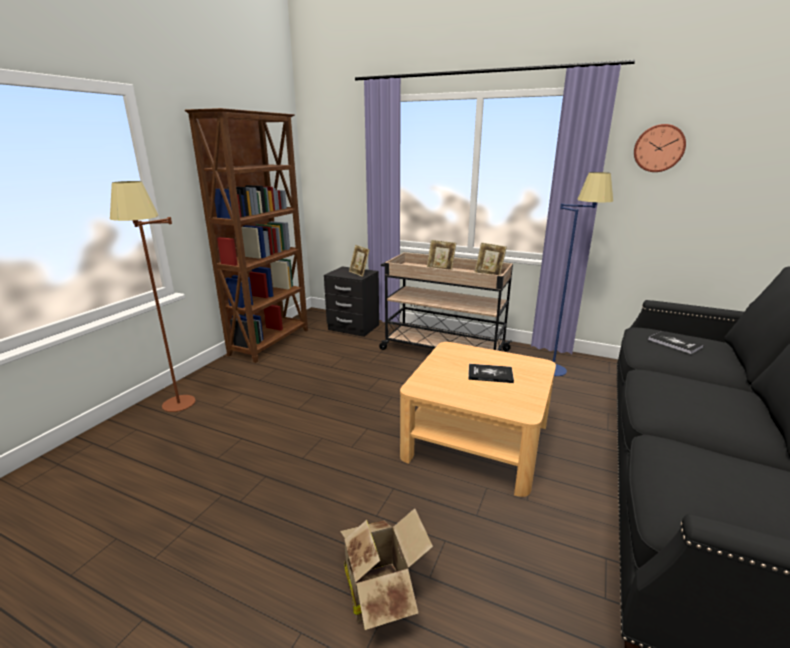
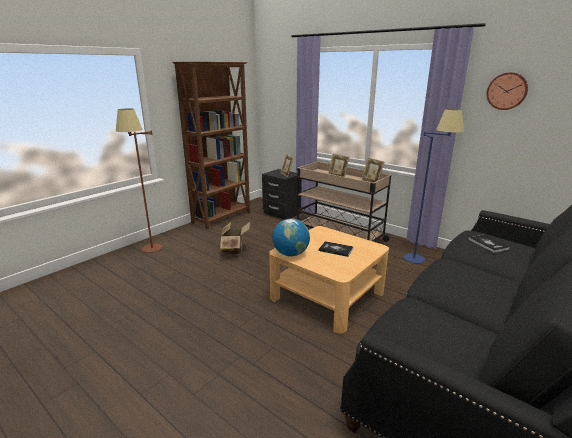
camera: 15 degrees right, 0 degrees up
cardboard box [340,508,433,630] -> cardboard box moved to [220,222,250,255]
none -> globe [272,219,310,256]

